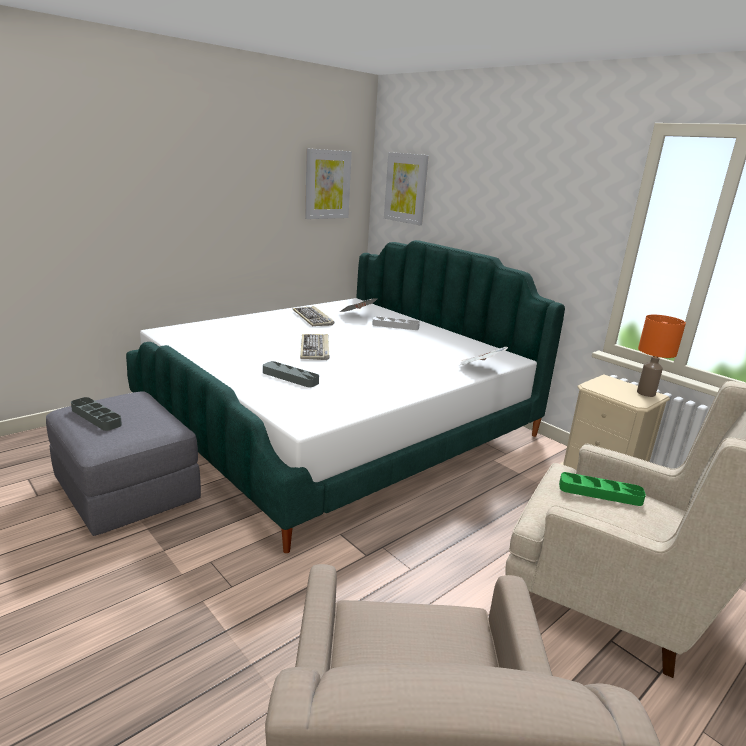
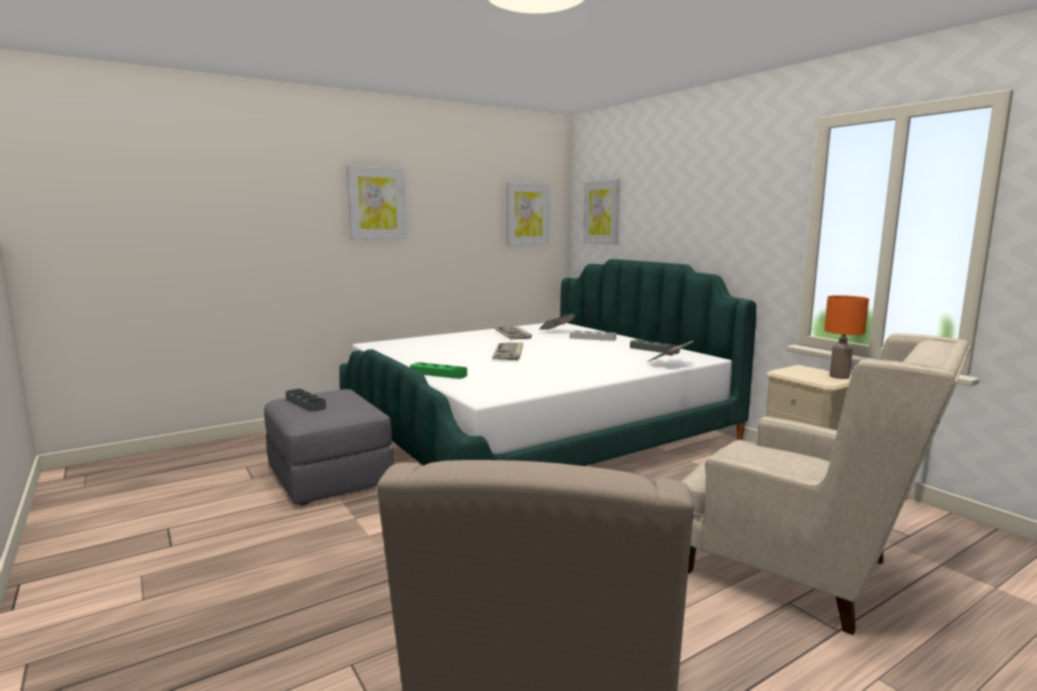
camera: 10 degrees right, 10 degrees down
grey tray [263,361,319,387] -> grey tray moved to [630,340,680,354]
green tray [559,472,646,506] -> green tray moved to [410,362,467,379]
none -> picture [346,165,407,240]

